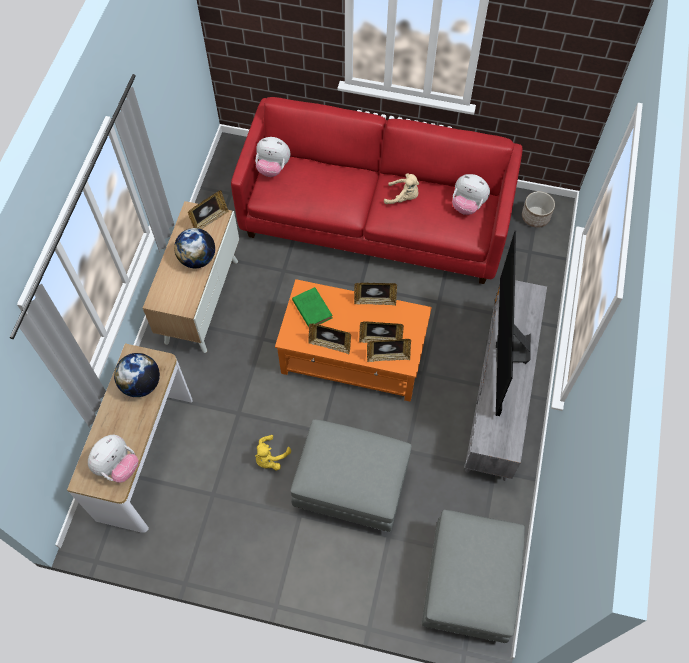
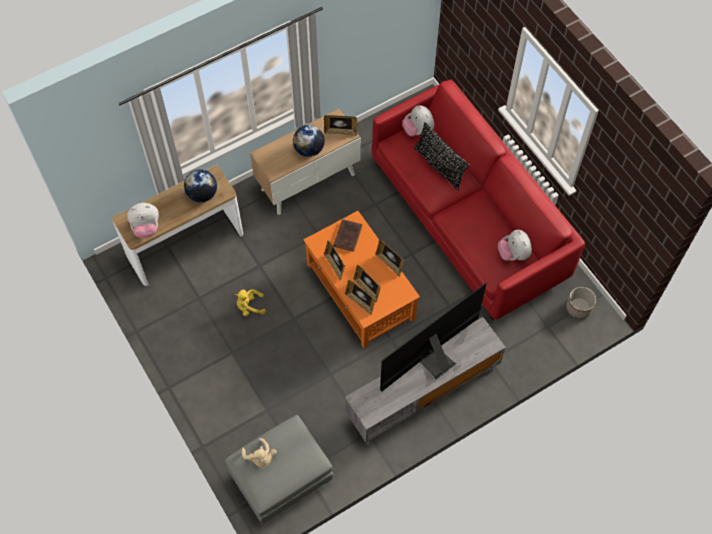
camera: 45 degrees right, 0 degrees up
grey ottoman [291,419,412,532] -> none
green book [292,287,333,327] -> brown book [333,219,362,252]
beige plush toy [384,174,419,204] -> beige plush toy moved to [242,438,277,468]
none -> black pillow [414,122,470,191]

